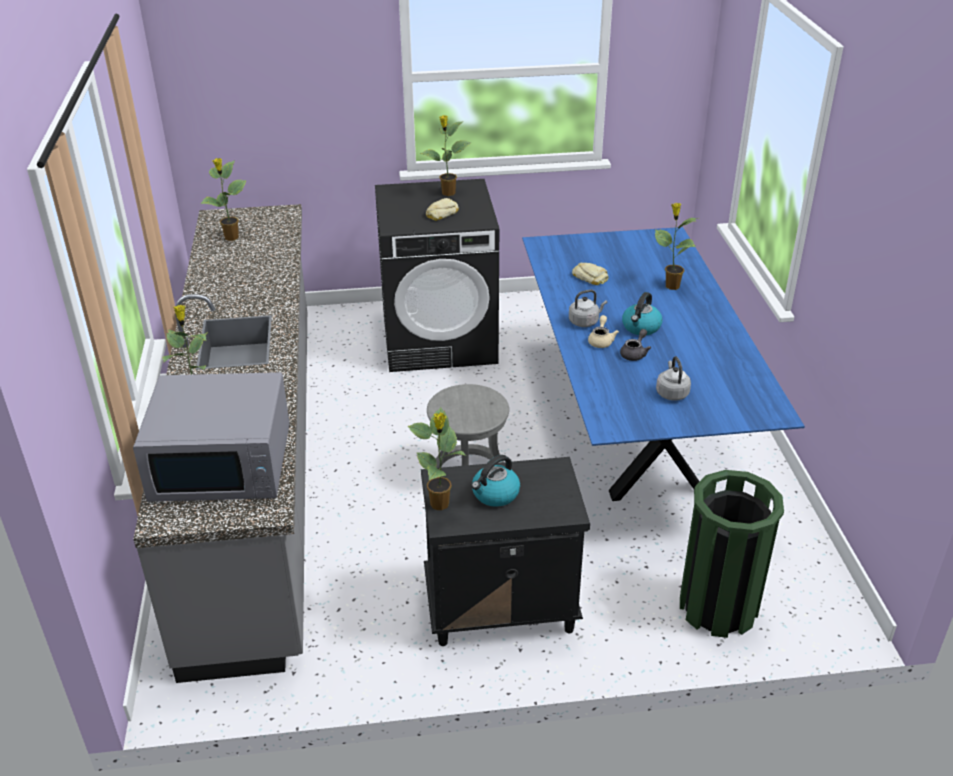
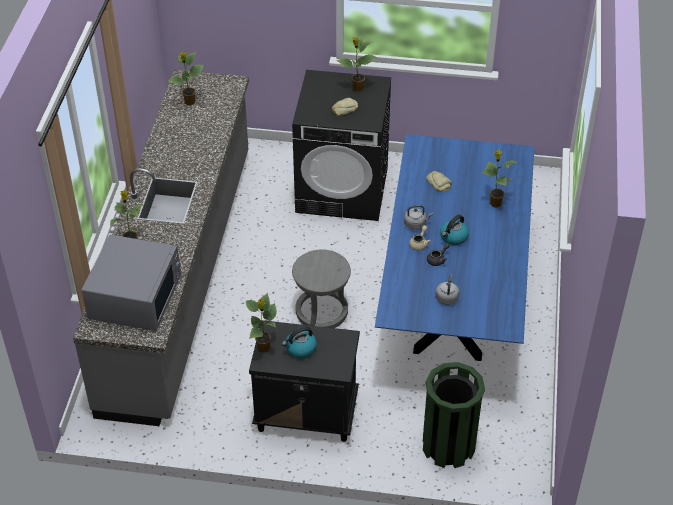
camera: 15 degrees right, 10 degrees up
grey microwave [133,372,290,502] -> grey microwave turned 90 degrees counterclockwise [82,234,181,331]

